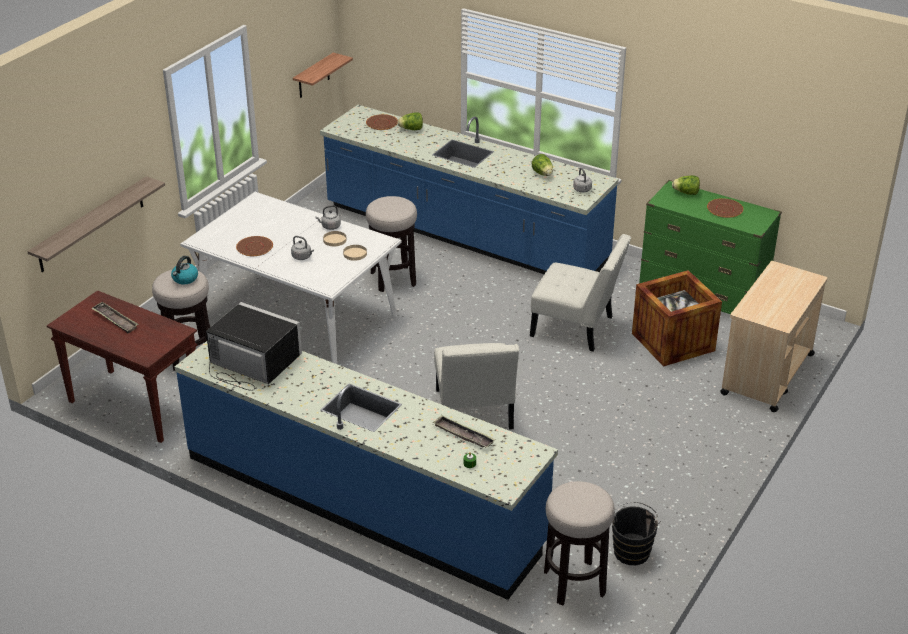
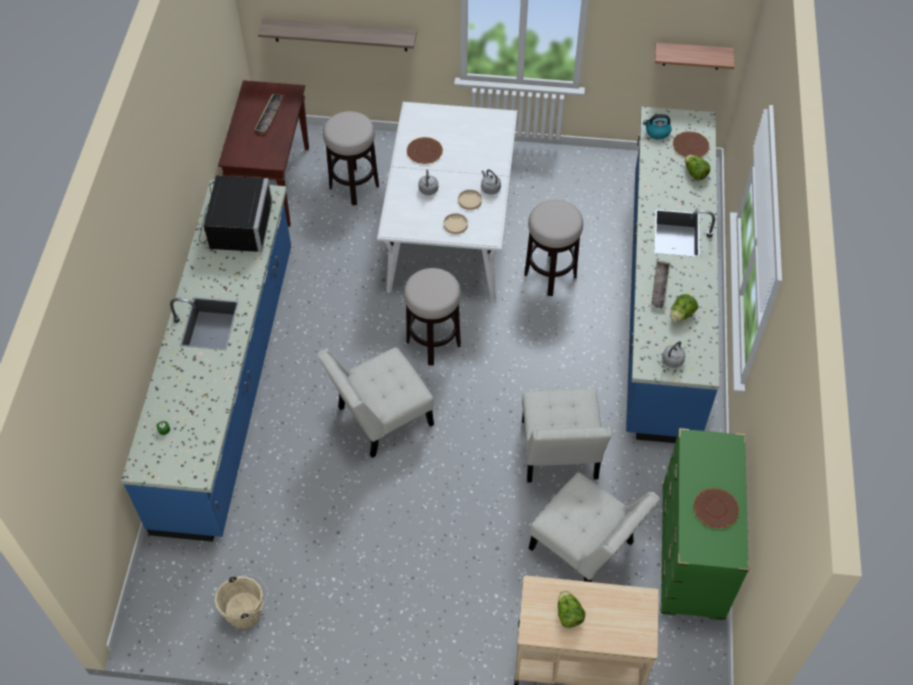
camera: 65 degrees right, 20 degrees up
kettle [171,256,198,284] -> kettle moved to [643,114,672,140]
tray [433,415,496,448] -> tray moved to [651,260,670,309]
stool [544,481,615,605] -> stool moved to [404,268,461,366]
black bucket [612,502,661,565] -> beige bucket [215,574,268,629]
crate [632,270,722,367] -> white chair [529,473,660,582]
lettuce [672,175,700,195] -> lettuce moved to [558,591,585,628]

